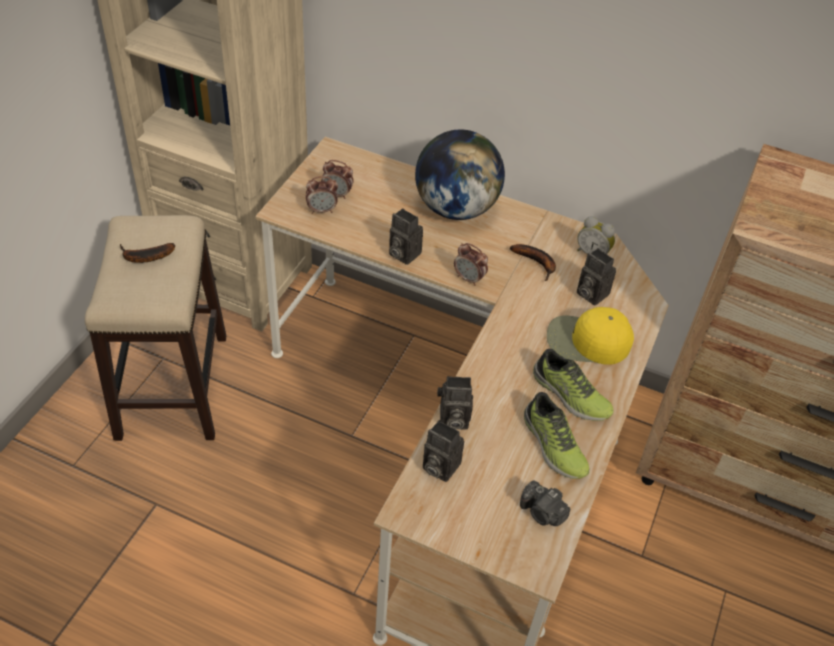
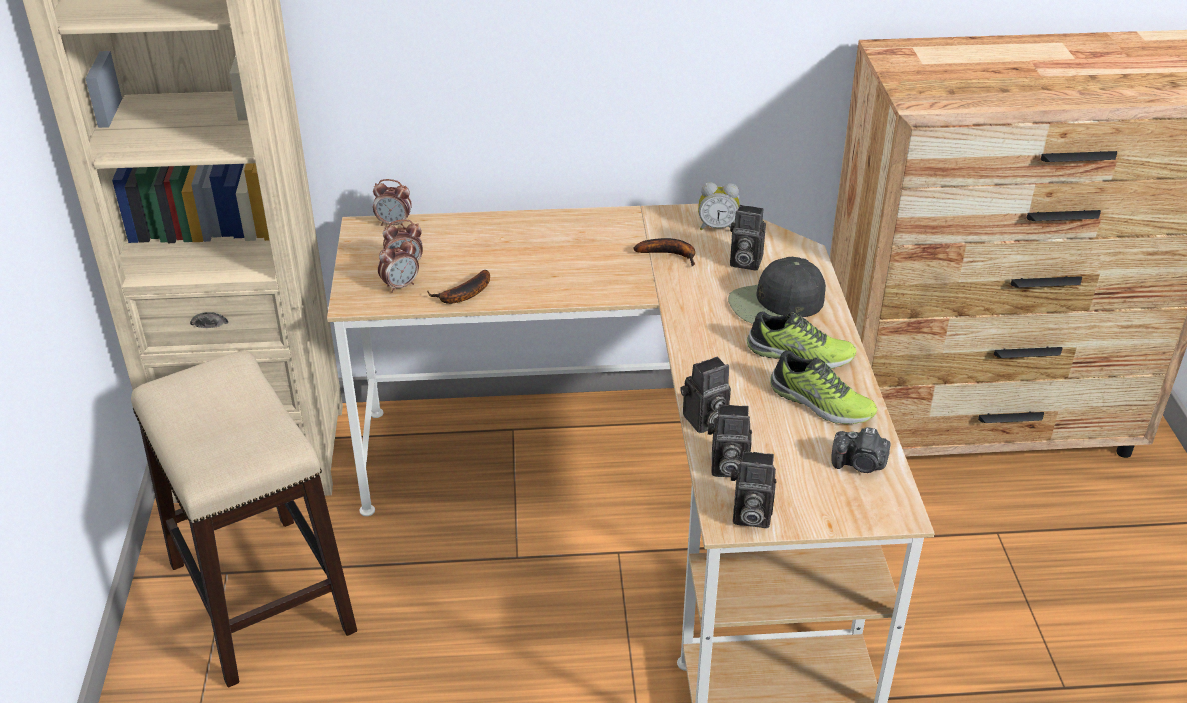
camera: 25 degrees left, 10 degrees down
banana [120,243,175,263] -> banana moved to [427,270,490,304]
camera [389,208,423,265] -> camera moved to [731,451,776,528]
globe [415,130,505,220] -> none
alarm clock [454,243,488,286] -> alarm clock moved to [373,179,412,228]
yellow cap [547,307,634,365] -> black cap [728,257,826,324]

